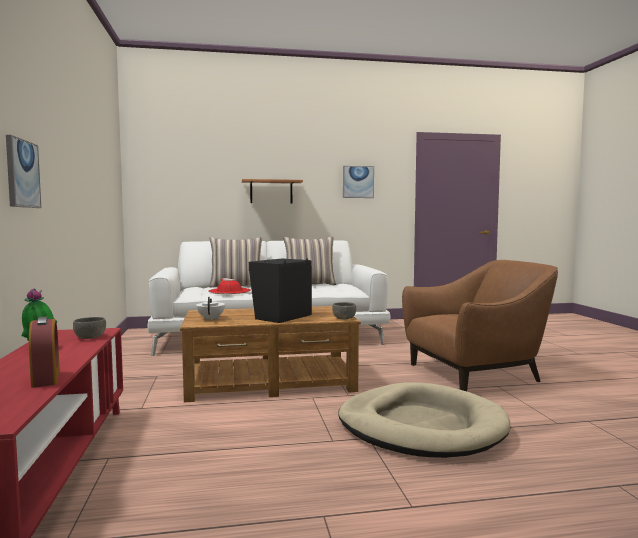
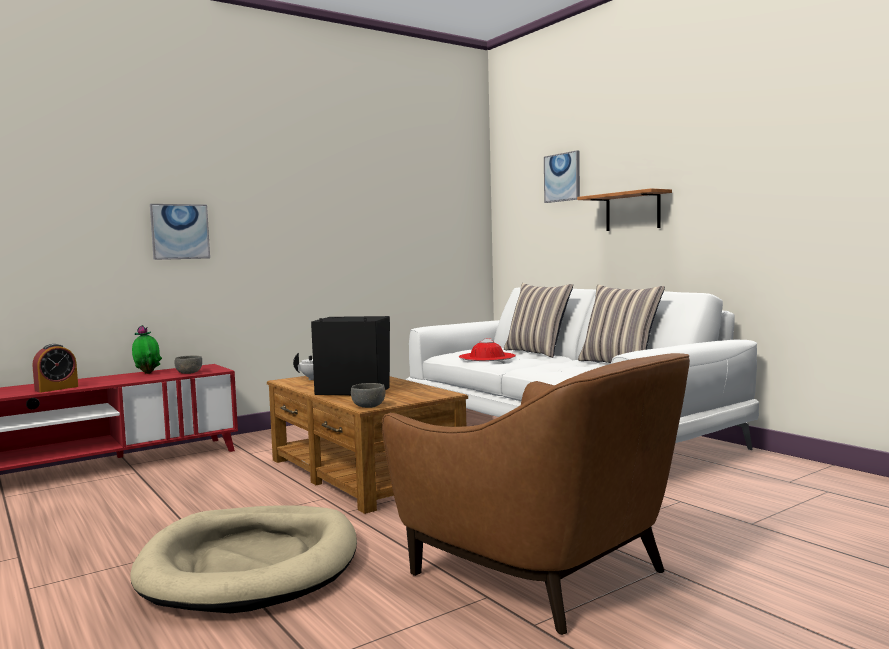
camera: 65 degrees right, 0 degrees up
picture [343,166,374,198] -> picture moved to [544,150,580,203]

